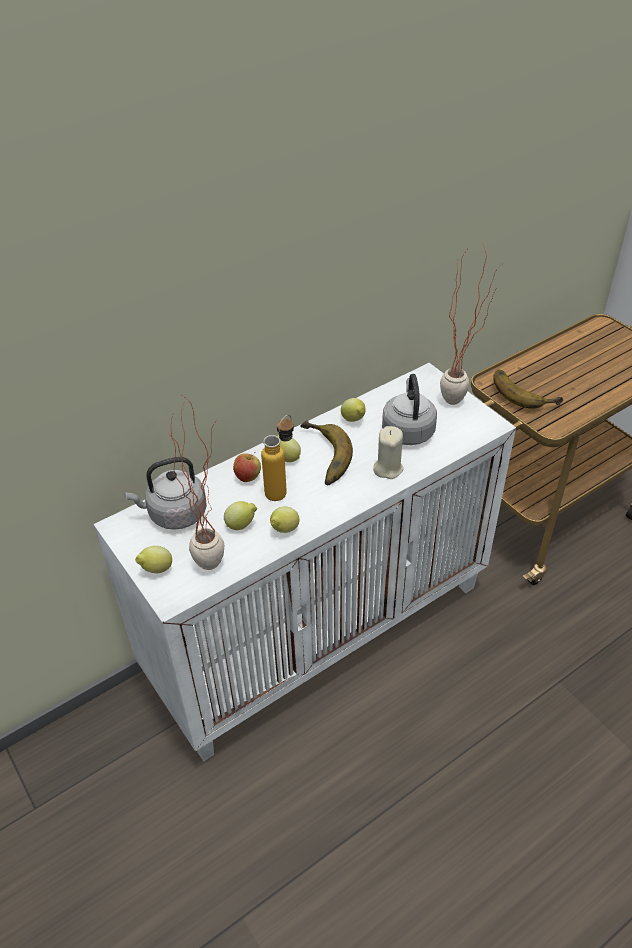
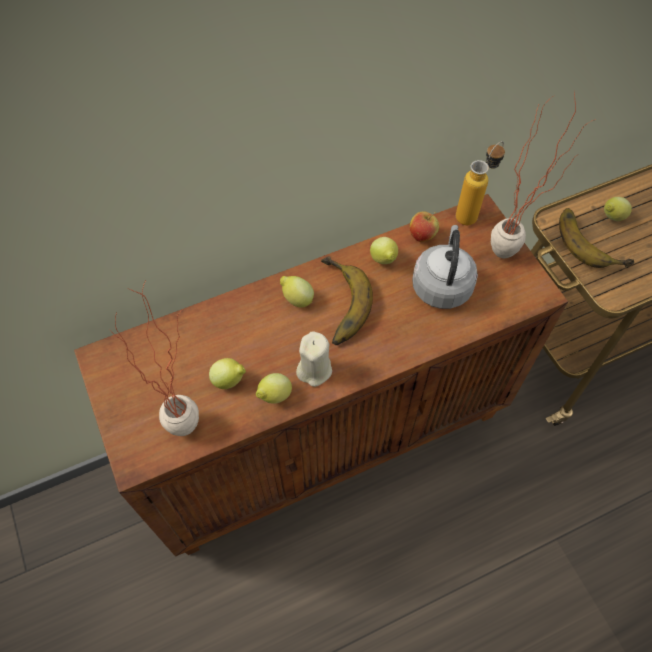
camera: 10 degrees right, 15 degrees up
white cabinet [94,363,516,762] -> brown cabinet [74,194,568,557]
grey kettle [125,457,207,530] -> none
lemon [135,546,172,573] -> lemon moved to [604,197,632,221]
apple [233,452,261,482] -> apple moved to [410,211,439,242]
bottle [261,415,294,501] -> bottle moved to [456,141,505,225]
beige candle [373,426,404,479] -> beige candle moved to [296,331,332,387]

